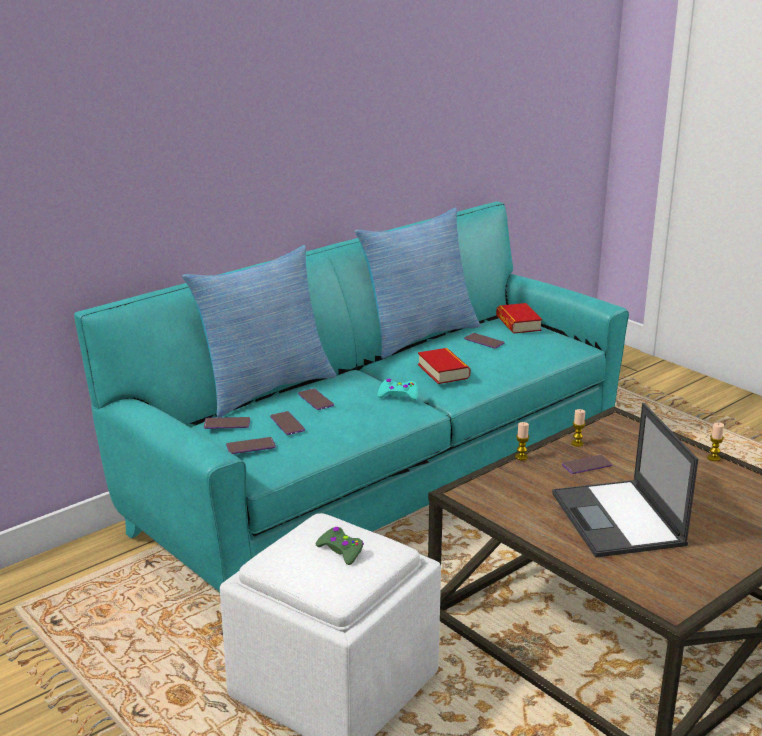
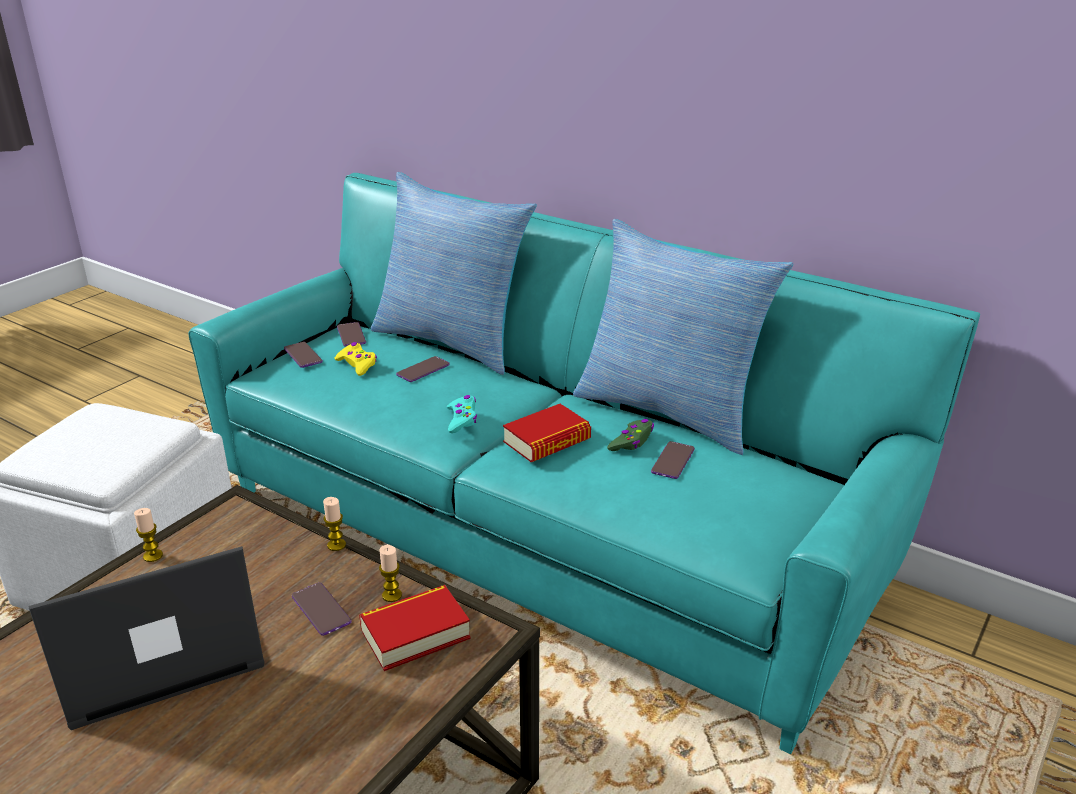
camera: 75 degrees right, 5 degrees up
phone [270,411,305,435] -> yellow game controller [334,342,377,376]
green game controller [316,527,364,565] -> green game controller moved to [607,419,654,451]
book [496,303,542,334] -> book moved to [359,585,471,671]
candle [707,422,724,461] -> candle moved to [134,508,163,562]

